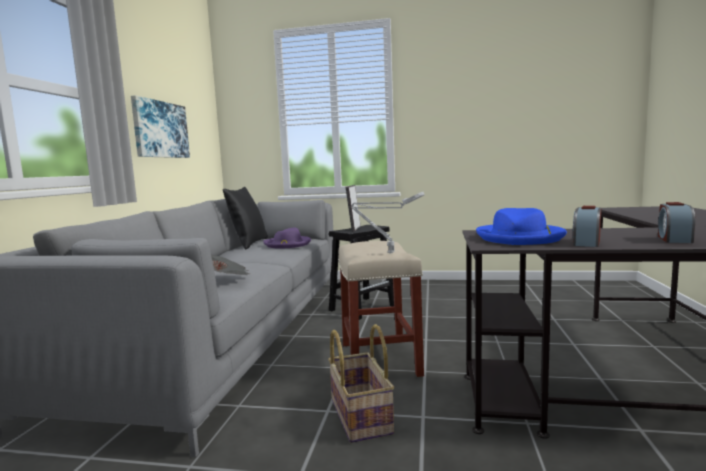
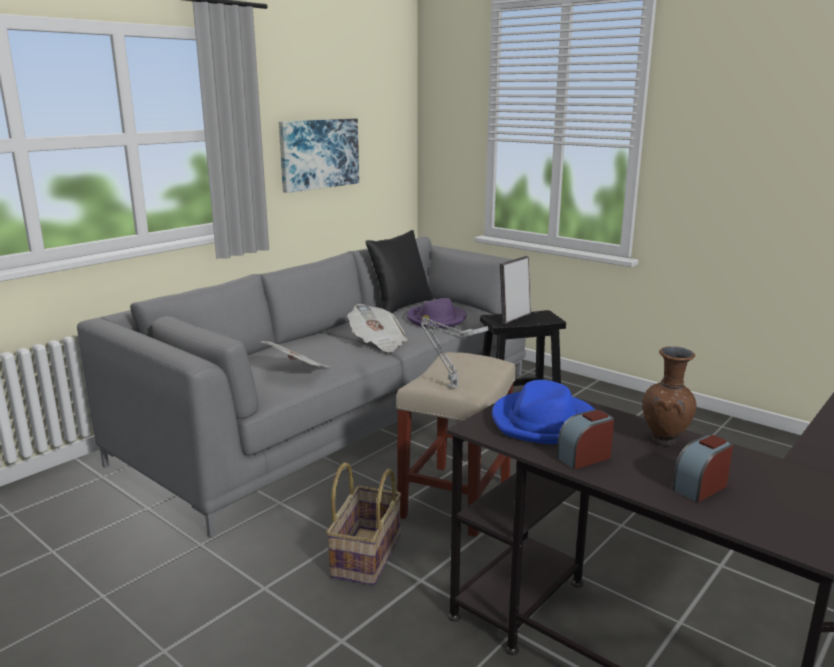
camera: 30 degrees right, 10 degrees up
none -> newspaper [347,304,408,353]
none -> brown vase [643,346,697,446]

